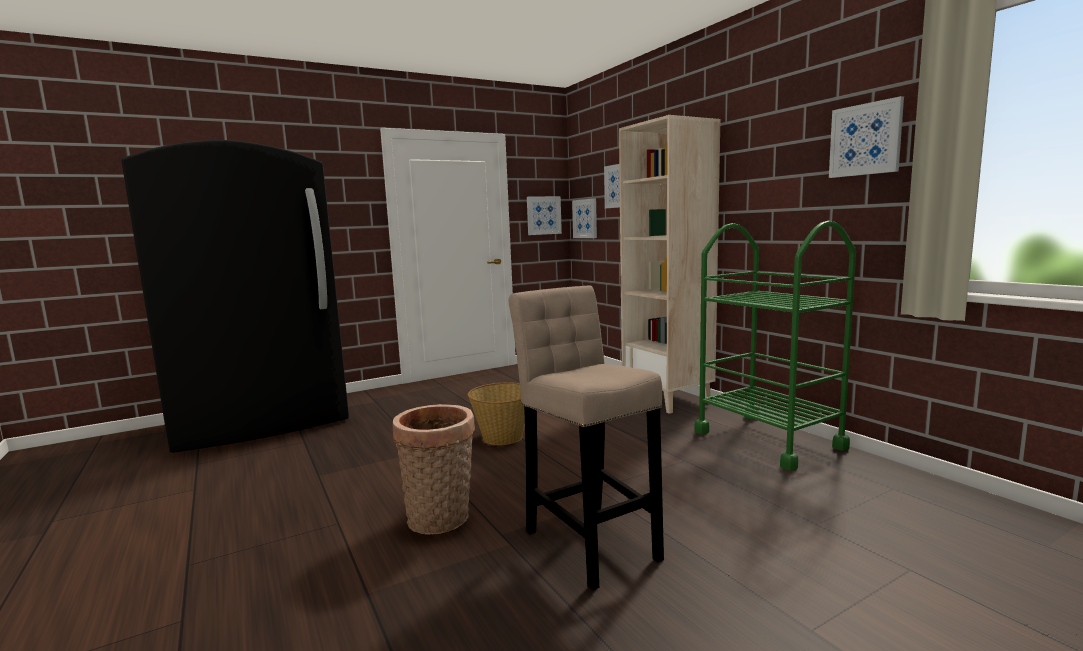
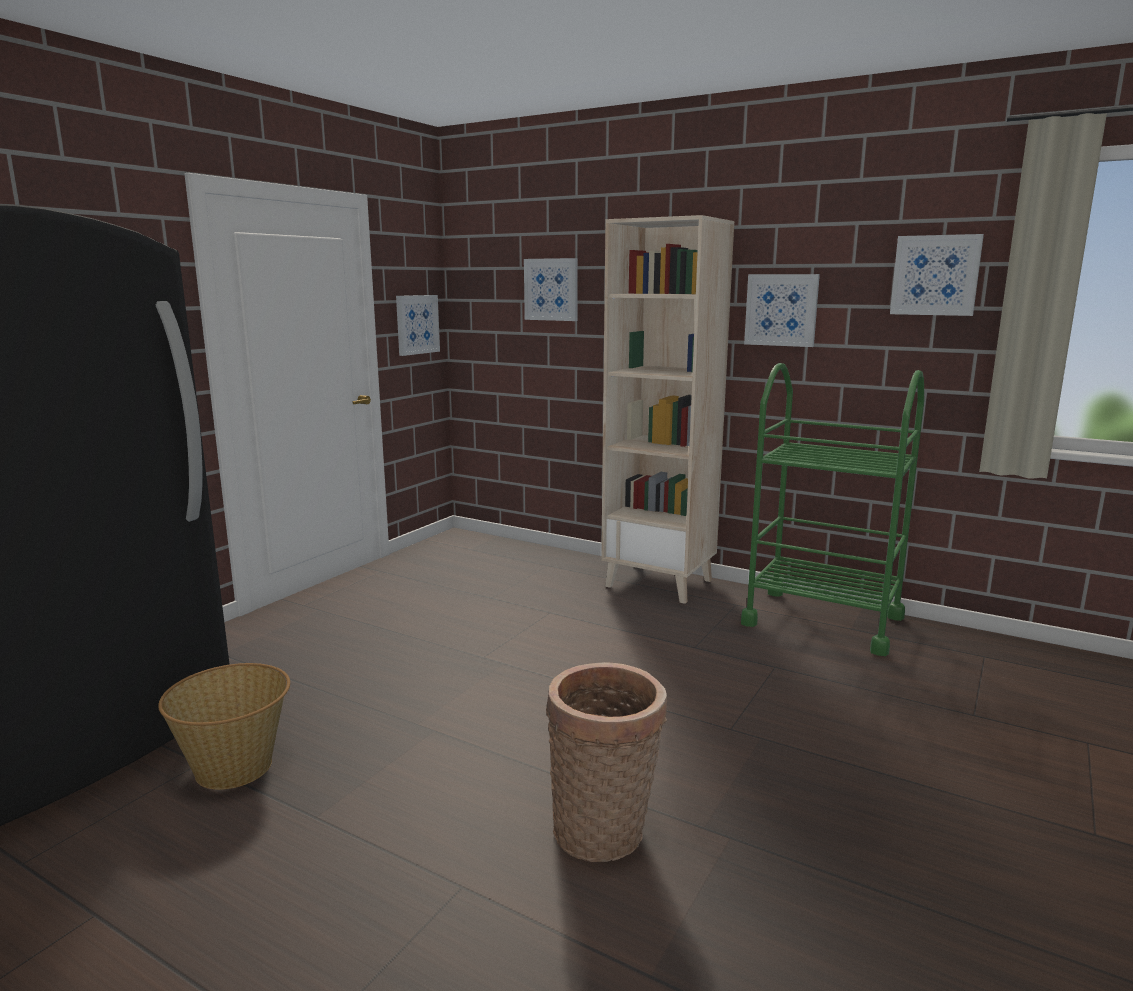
camera: 30 degrees left, 5 degrees up
basket [468,382,525,445] -> basket moved to [158,663,290,790]
beige stool [508,285,664,590] -> none
picture [572,198,597,238] -> picture moved to [744,274,820,347]

